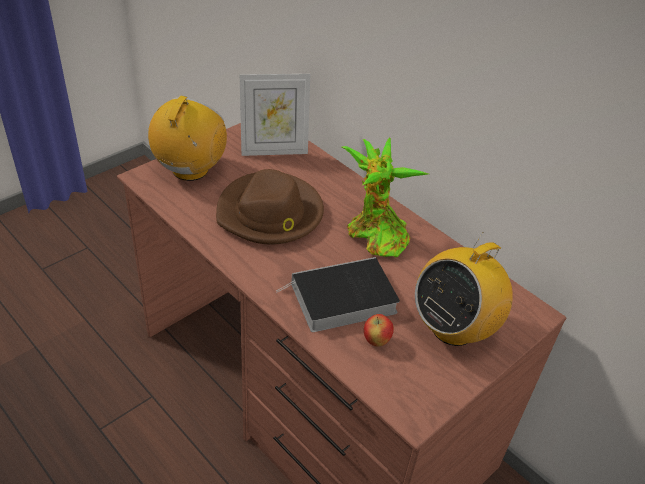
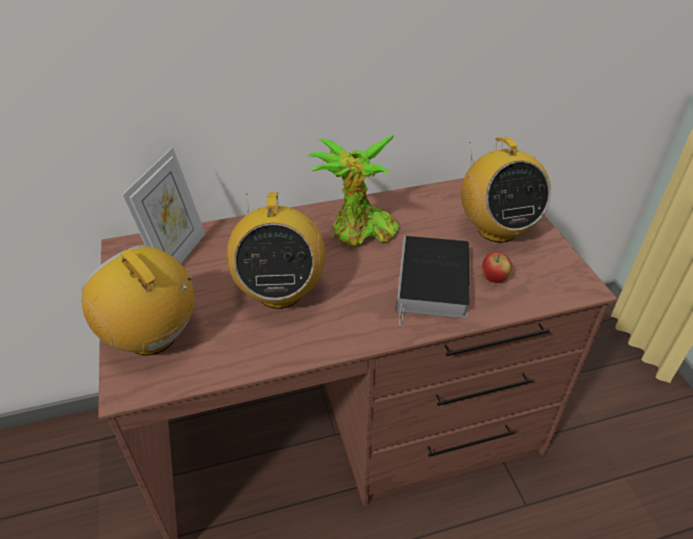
camera: 60 degrees left, 0 degrees up
brown hat [216,169,324,245] -> radio [226,192,325,309]

